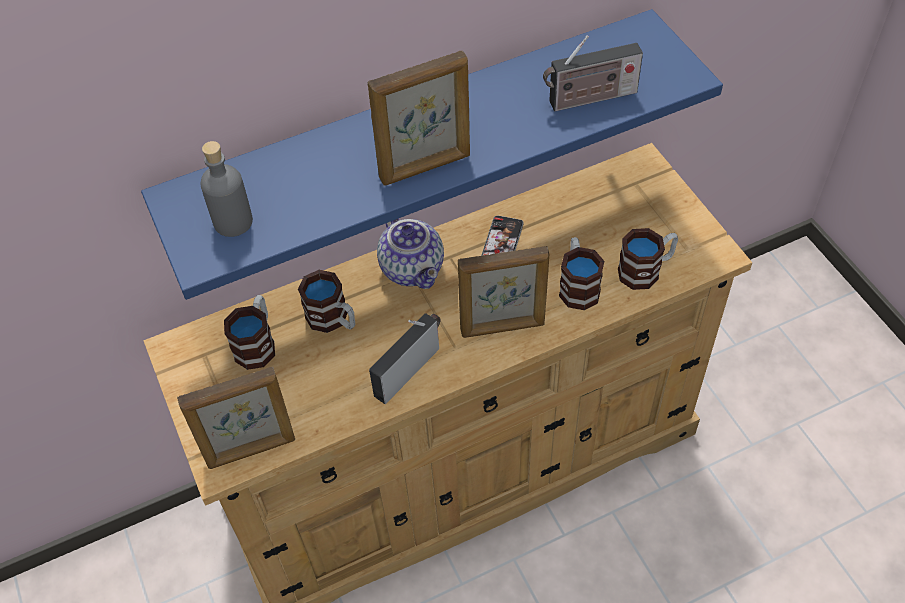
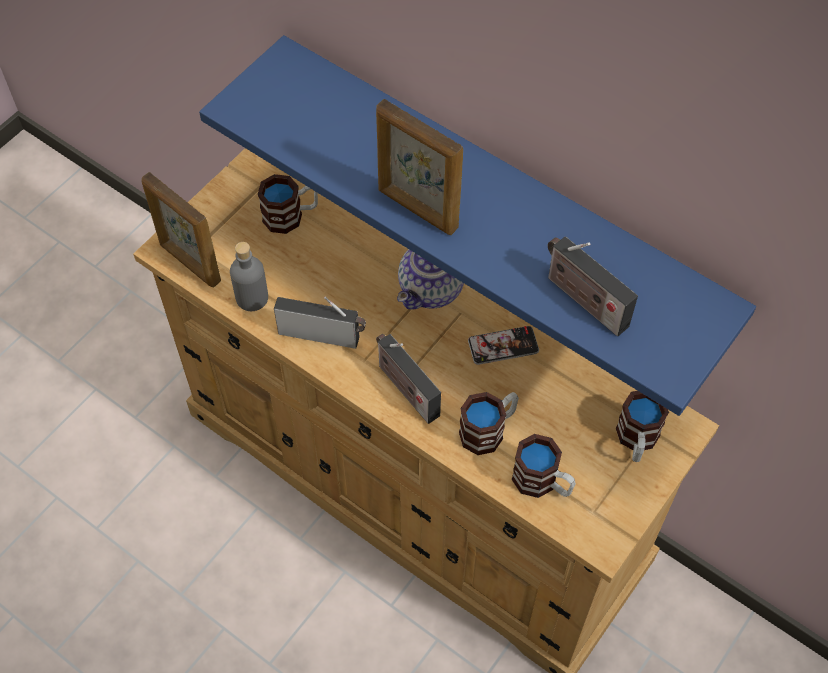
camera: 60 degrees right, 5 degrees up
grey bottle [201,141,253,237] -> grey bottle moved to [230,242,268,311]
mug [298,270,355,333] -> mug moved to [616,391,669,462]
picture frame [458,246,549,338] -> radio [376,334,441,424]

